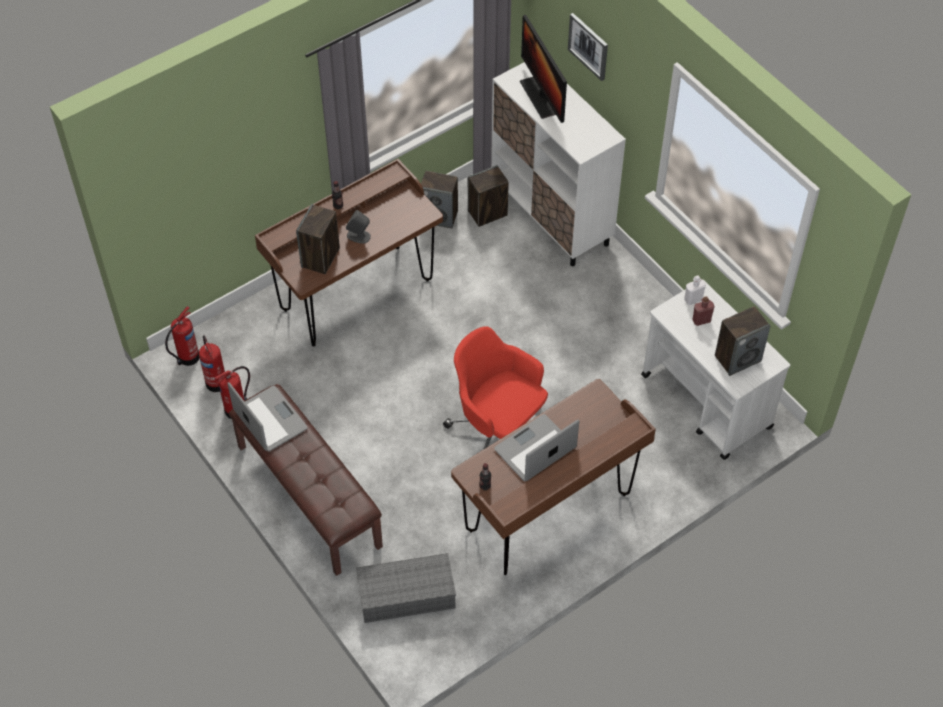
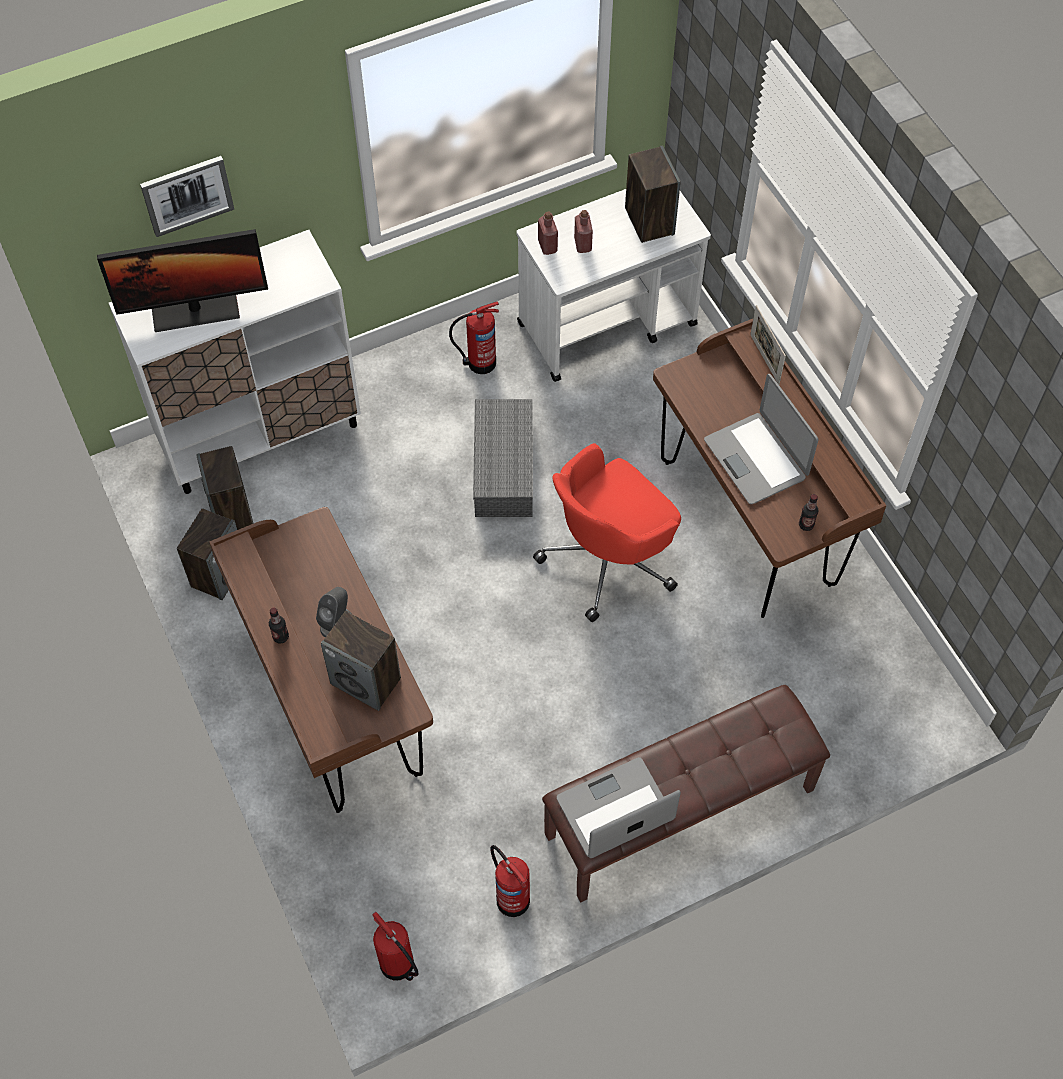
camera: 80 degrees left, 5 degrees up
fire extinguisher [199,335,225,392] -> fire extinguisher moved to [449,302,499,374]
grey storage box [356,553,456,623] -> grey storage box moved to [473,399,533,517]
white bottle [684,275,706,305] -> red bottle [538,212,558,255]
none -> picture frame [750,305,786,384]

